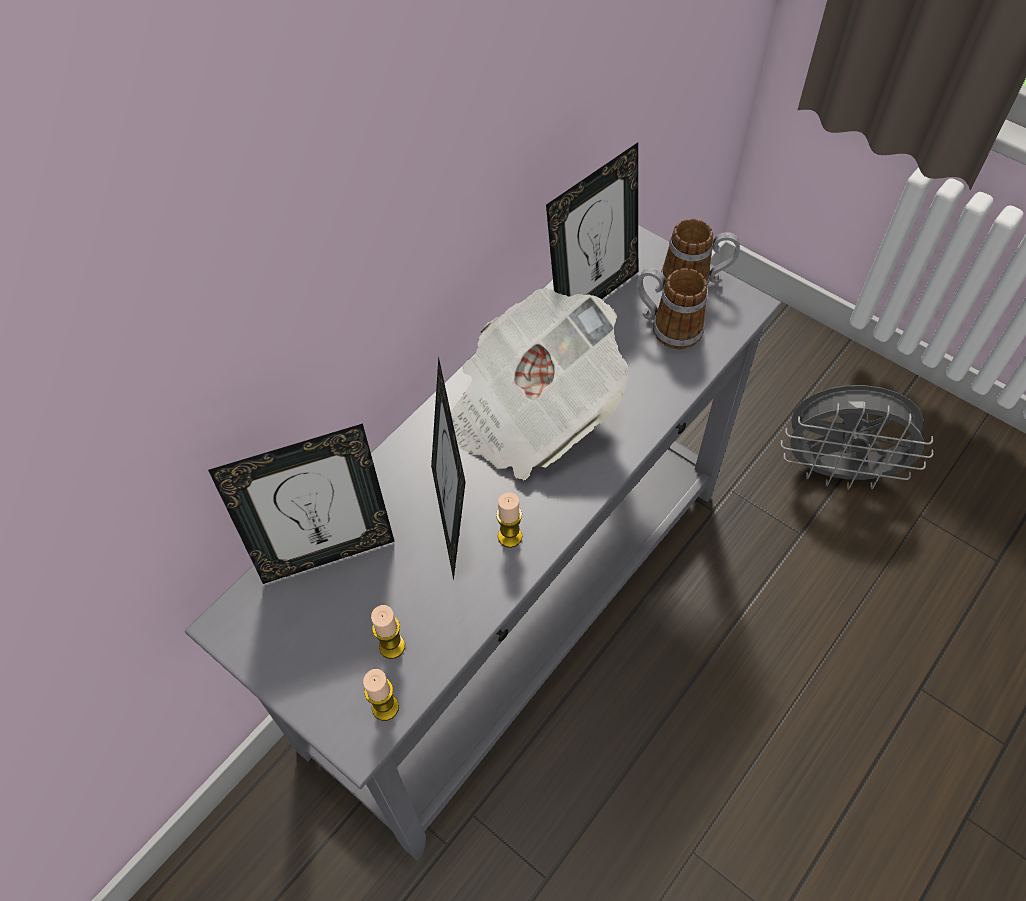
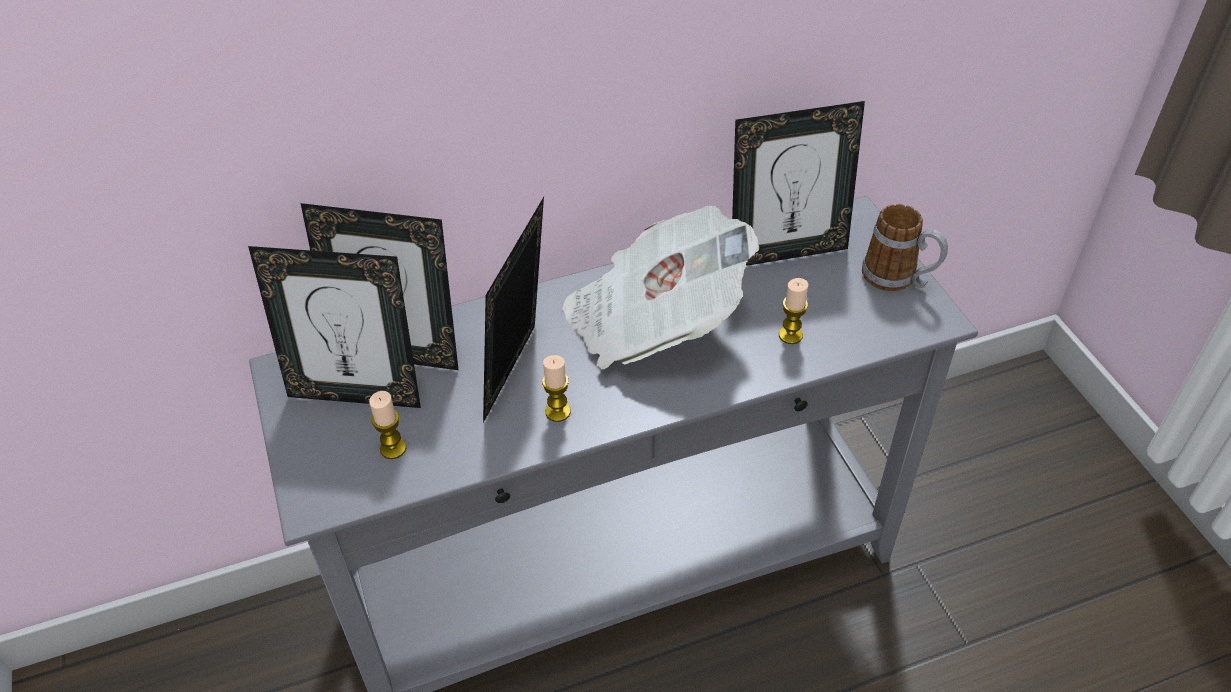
camera: 30 degrees right, 10 degrees down
candle [363,669,399,721] -> candle moved to [779,278,808,344]
mug [637,268,708,349] -> none
grey fan [781,385,933,490] -> none
none -> picture frame [248,246,421,408]

